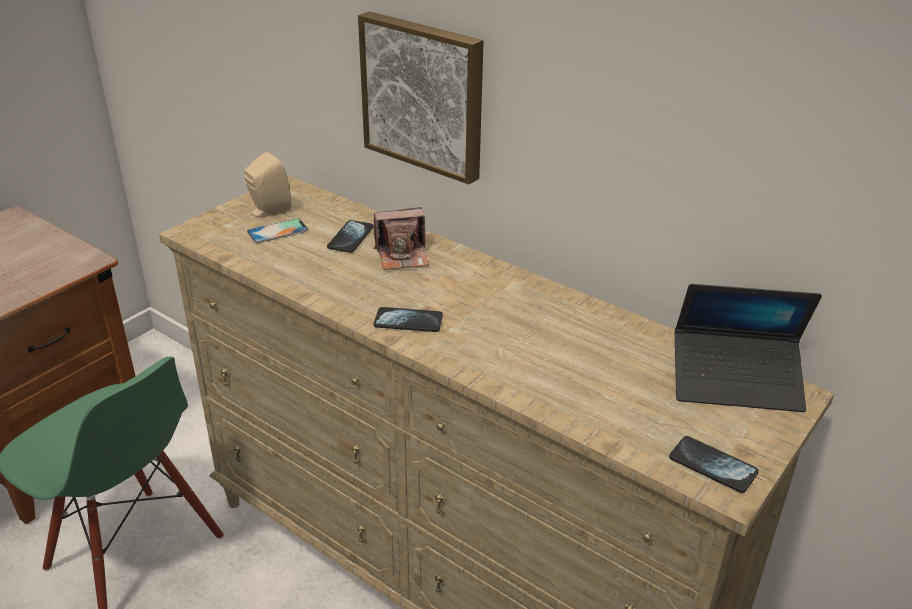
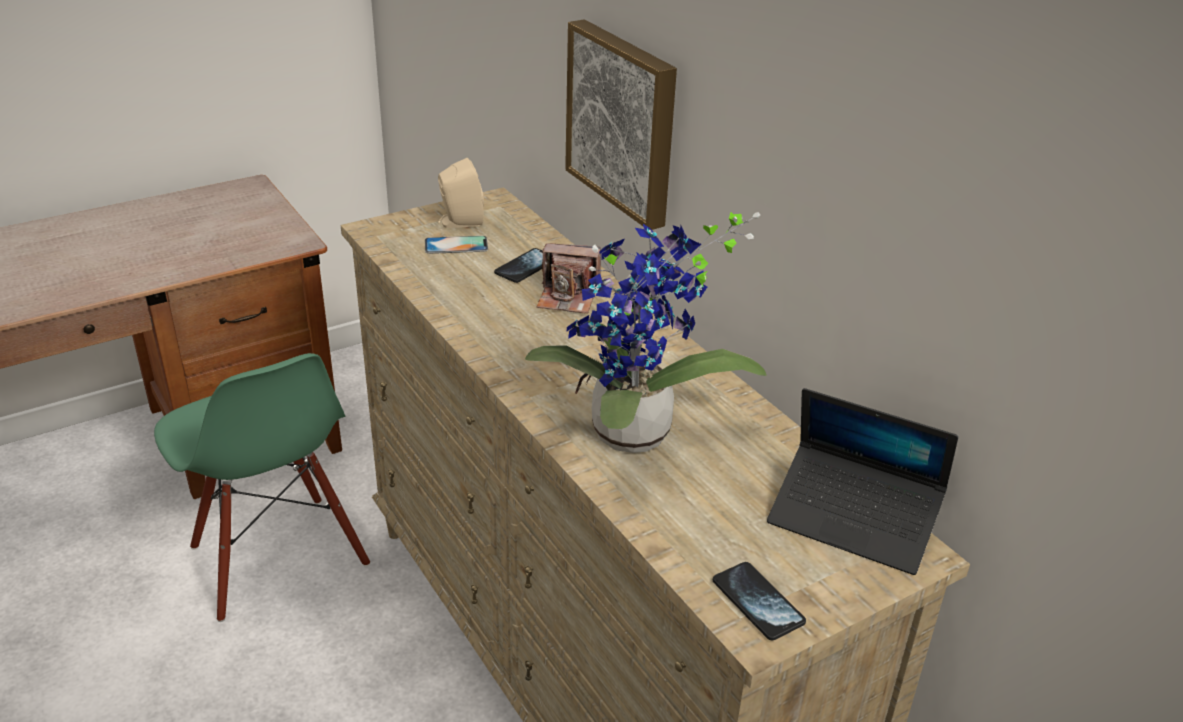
camera: 20 degrees right, 0 degrees up
phone [374,307,443,332] -> none
none -> potted plant [525,212,766,453]

